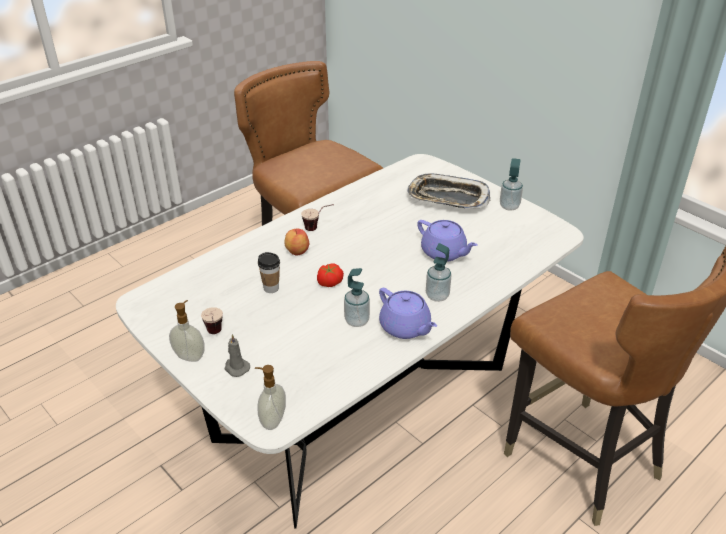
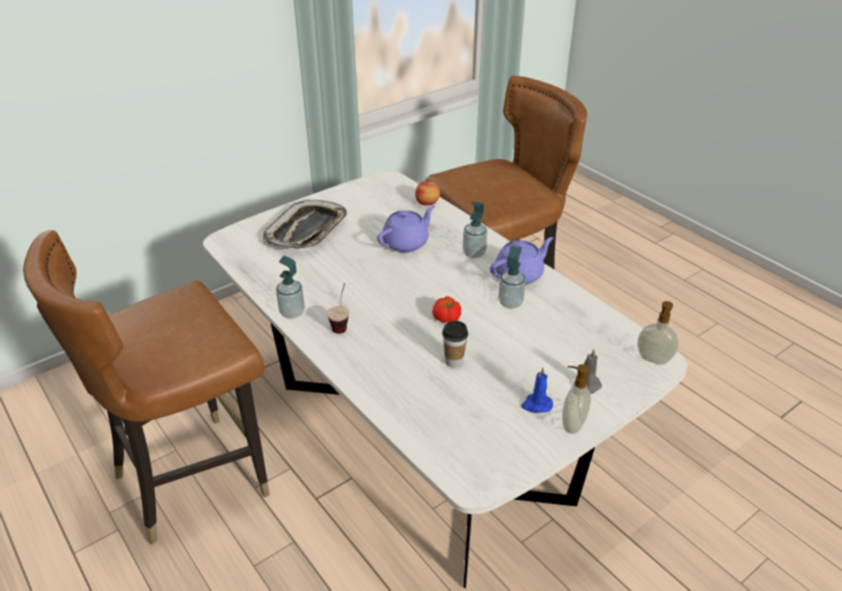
camera: 85 degrees left, 0 degrees up
cup [201,307,223,334] -> blue candle [521,368,553,413]
apple [284,229,309,255] -> apple moved to [415,181,440,206]
soap dispenser [500,158,523,211] -> soap dispenser moved to [276,256,305,319]

